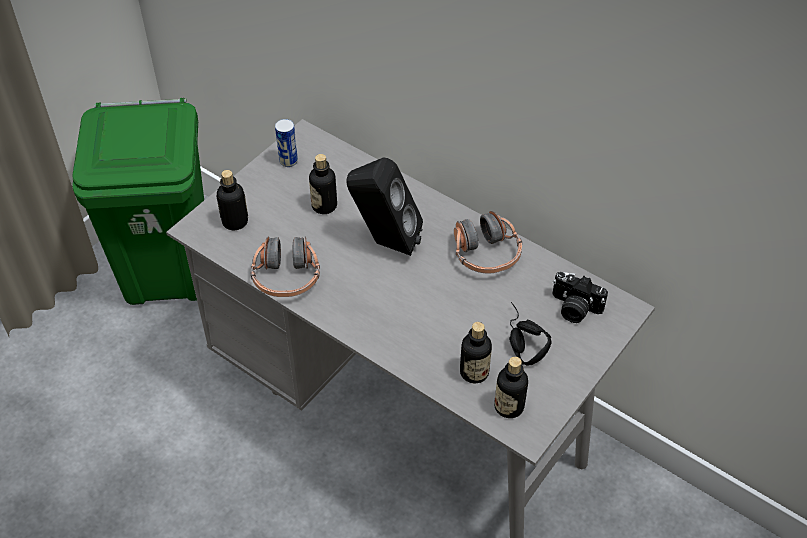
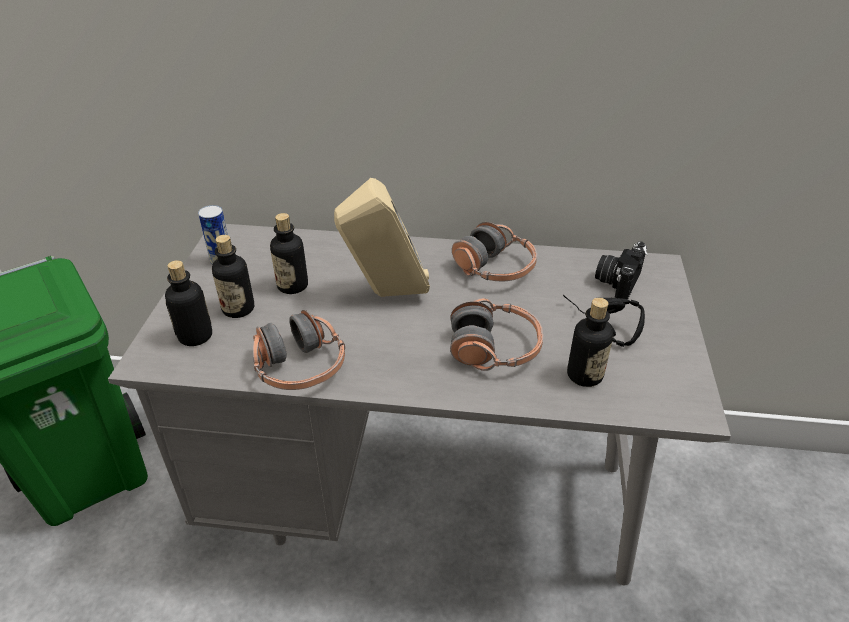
camera: 30 degrees left, 10 degrees down
black speaker [346,157,423,256] -> beige speaker [334,178,430,297]
bottle [494,357,528,418] -> bottle moved to [212,235,254,318]
camera [552,272,608,323] -> camera turned 120 degrees clockwise [595,241,648,300]
none -> headphones [450,298,543,371]

